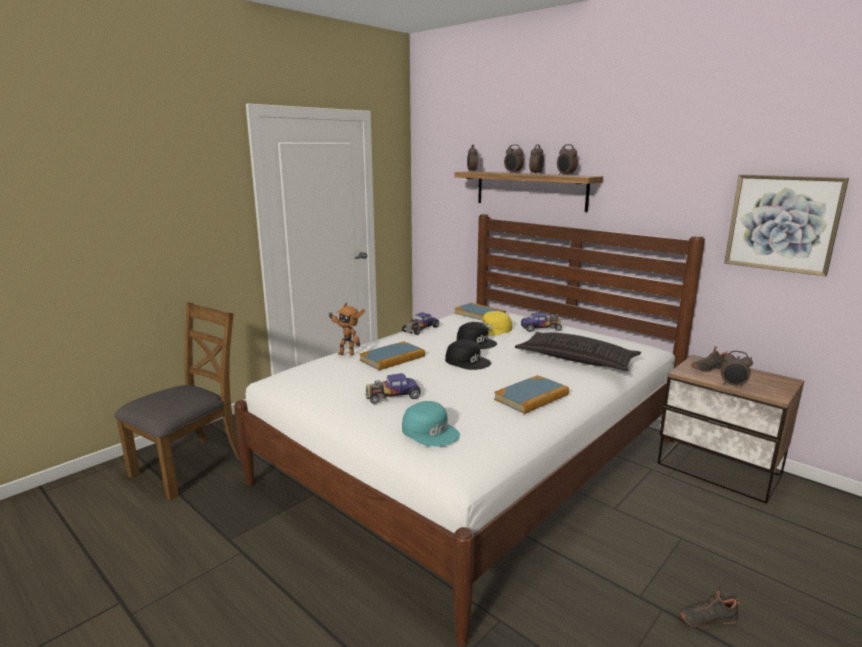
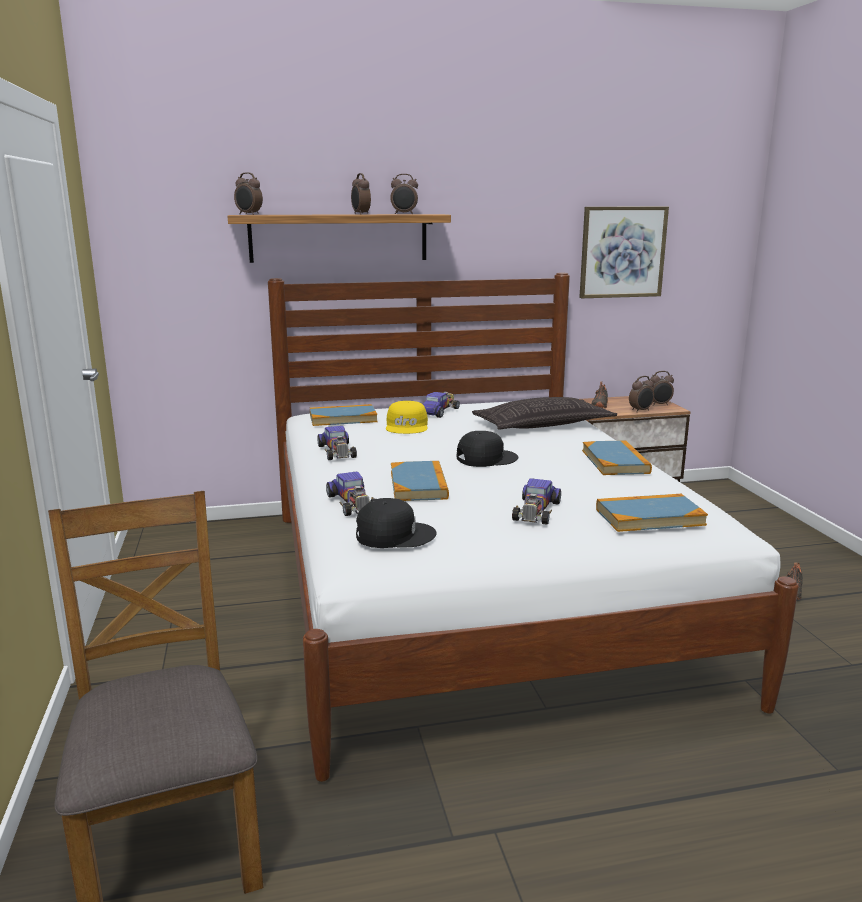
camera: 55 degrees left, 0 degrees up
toy robot [328,303,365,355] -> toy car [326,472,376,516]
turquoise cap [402,401,460,447] -> book [596,494,708,532]
black cap [457,322,497,349] -> black cap moved to [356,498,437,548]
alarm clock [504,144,524,173] -> alarm clock moved to [650,371,674,406]

